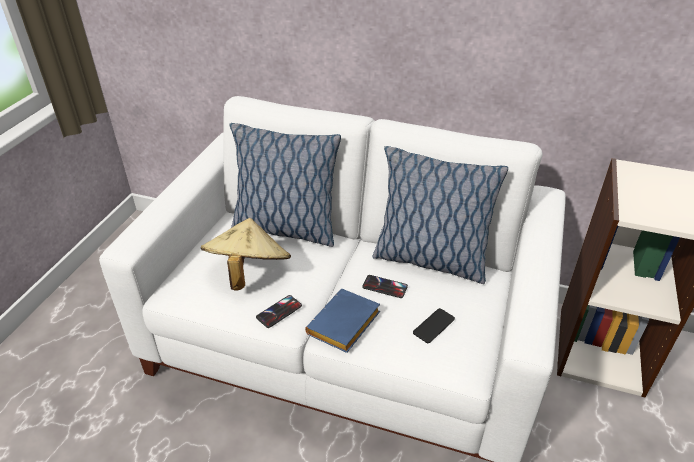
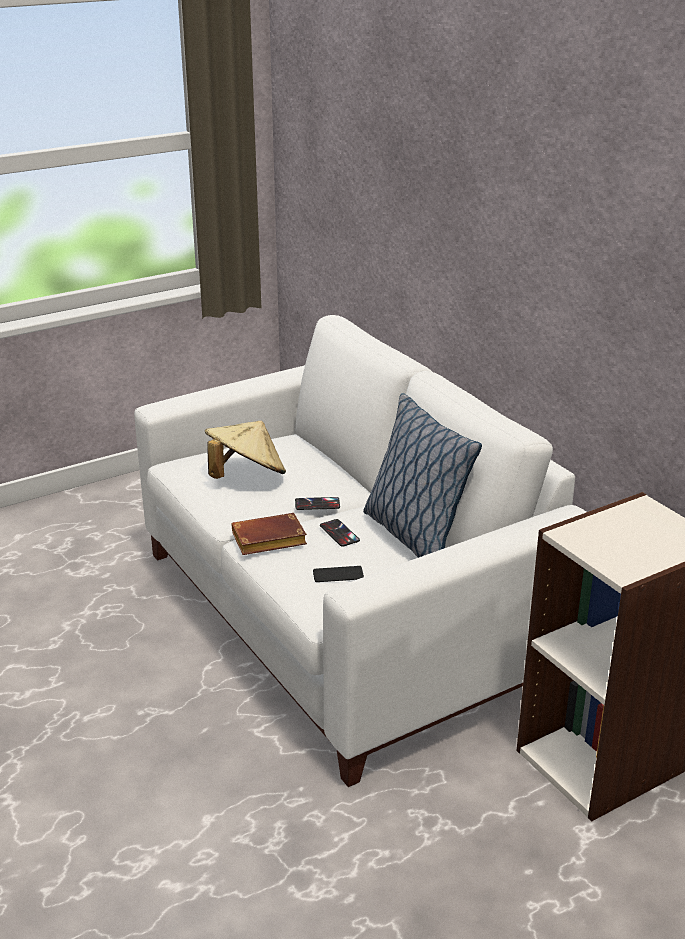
camera: 40 degrees right, 10 degrees down
pillow [230,123,341,247] -> none
phone [256,295,302,328] -> phone moved to [295,497,340,510]
blue book [305,289,380,353] -> brown book [232,513,307,555]

